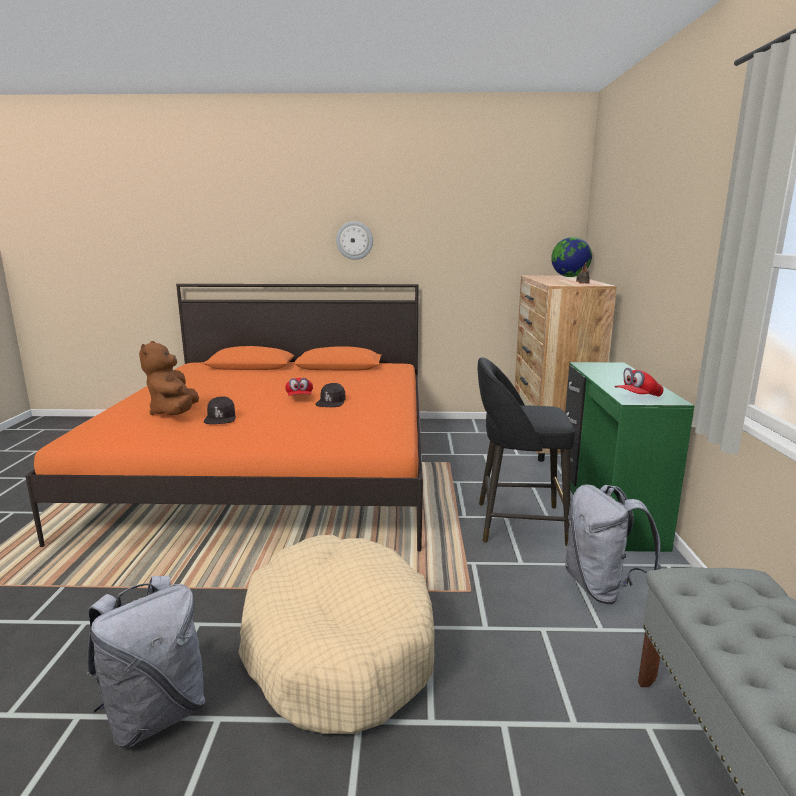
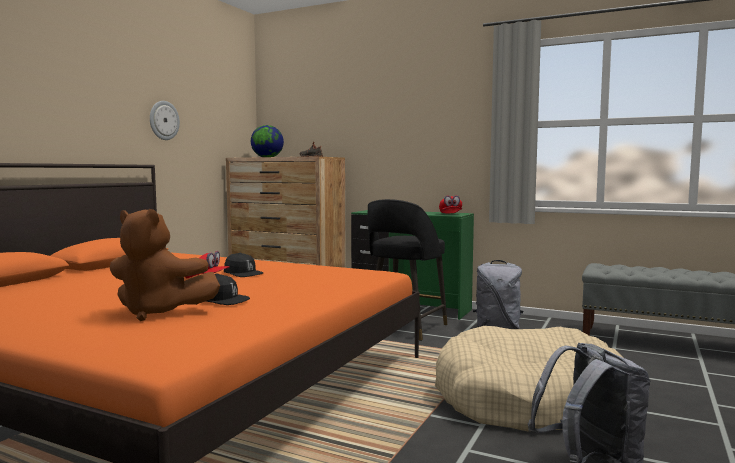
camera: 65 degrees left, 10 degrees down
wall clock [336,221,373,260] -> wall clock moved to [150,101,180,140]

